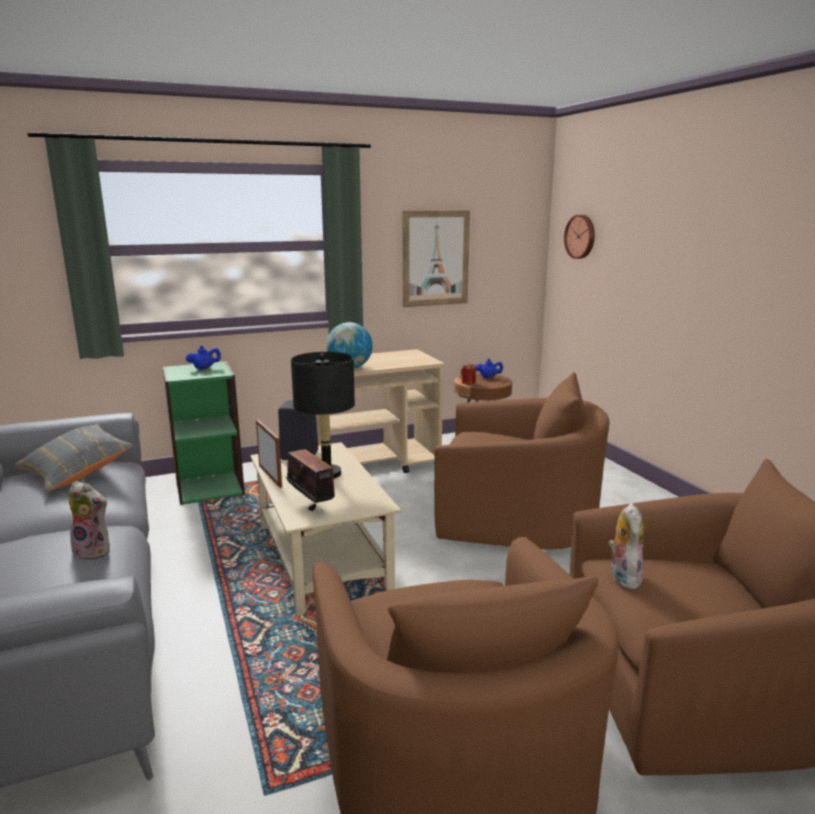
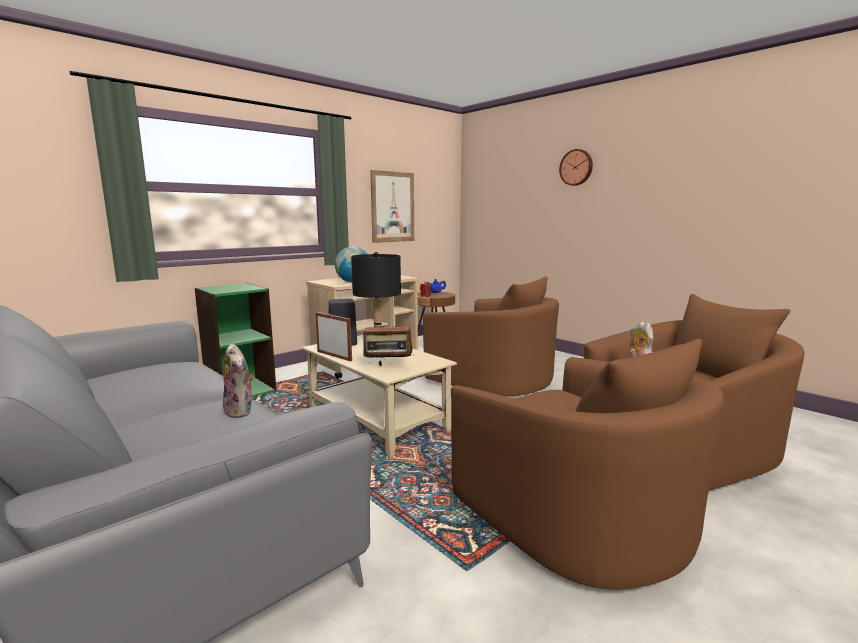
camera: 20 degrees left, 5 degrees down
grey pillow [14,424,133,492] -> none
plush toy [69,481,110,560] -> plush toy turned 60 degrees clockwise [223,343,254,418]
blue teapot [186,345,221,370] -> none
radio [285,448,335,511] -> radio turned 150 degrees clockwise [363,318,414,366]
brown armchair [434,372,609,549] -> brown armchair turned 45 degrees clockwise [423,277,559,396]
wall clock [564,215,595,259] -> wall clock moved to [559,149,593,186]

